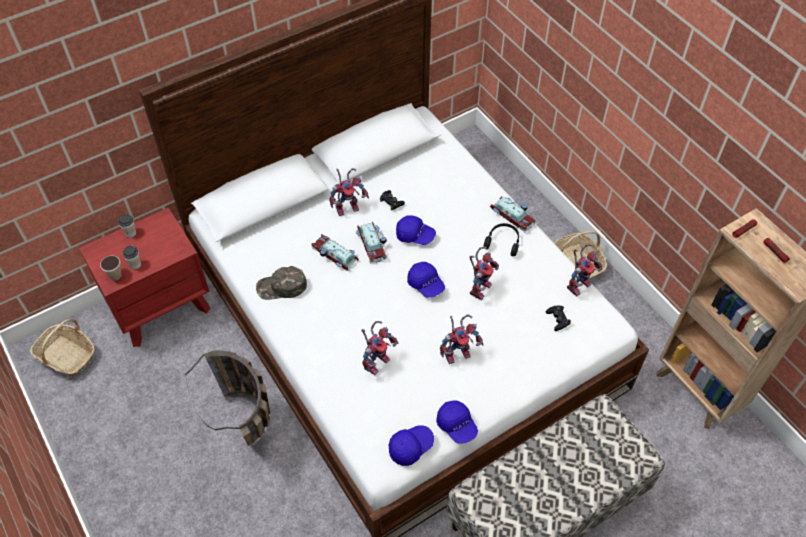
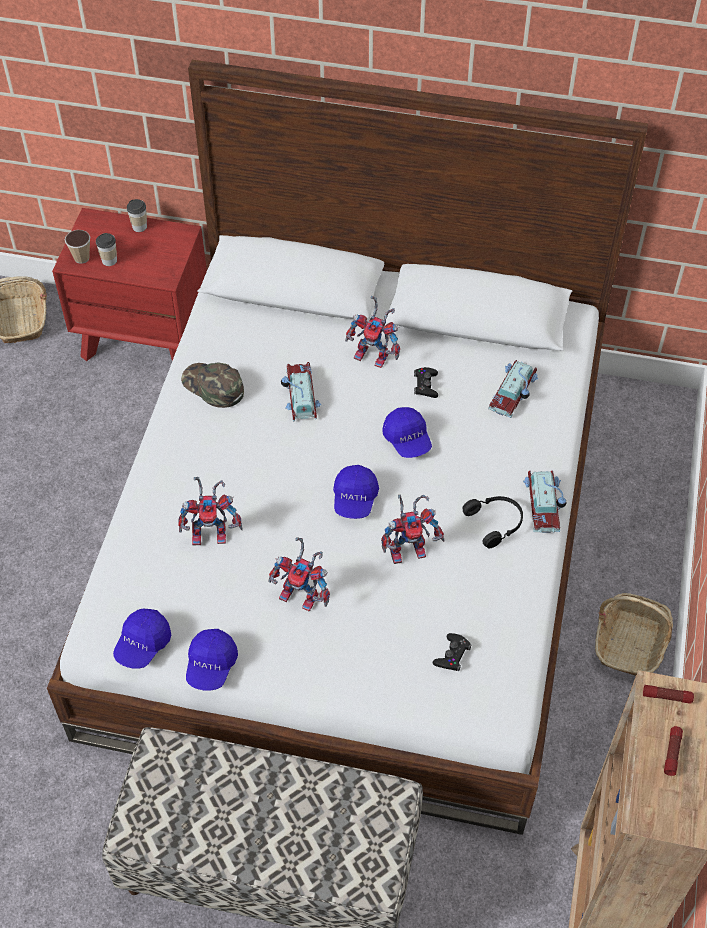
camera: 45 degrees right, 0 degrees up
basket [185,350,270,445] -> none
toy car [356,222,387,264] -> toy car moved to [488,360,538,418]
blue cap [389,425,434,466] -> blue cap turned 105 degrees clockwise [113,609,171,669]
toy robot [567,244,603,297] -> none

